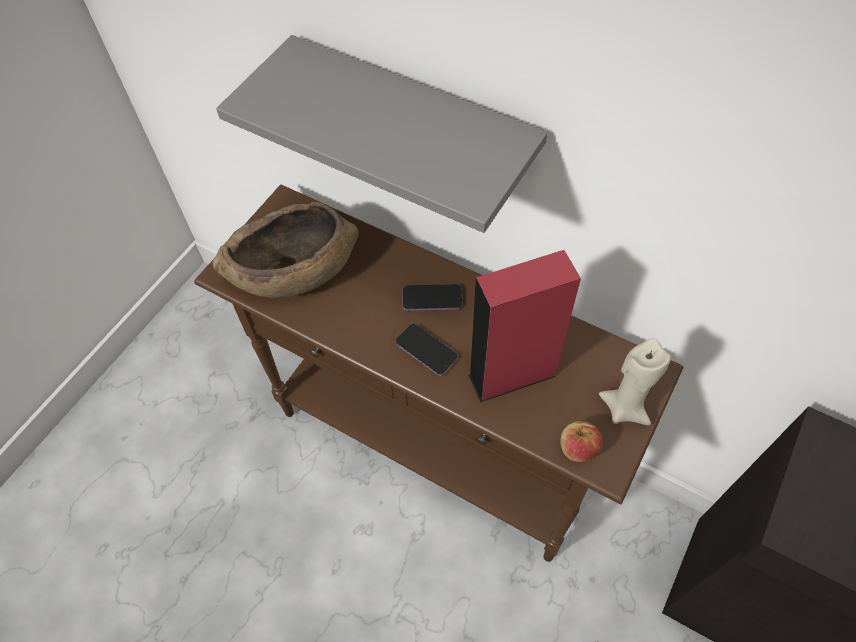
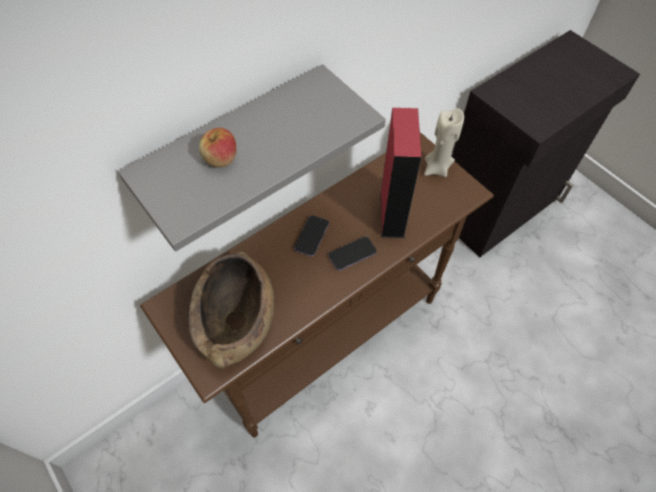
camera: 70 degrees left, 0 degrees up
apple [560,421,603,462] -> apple moved to [199,128,236,167]

